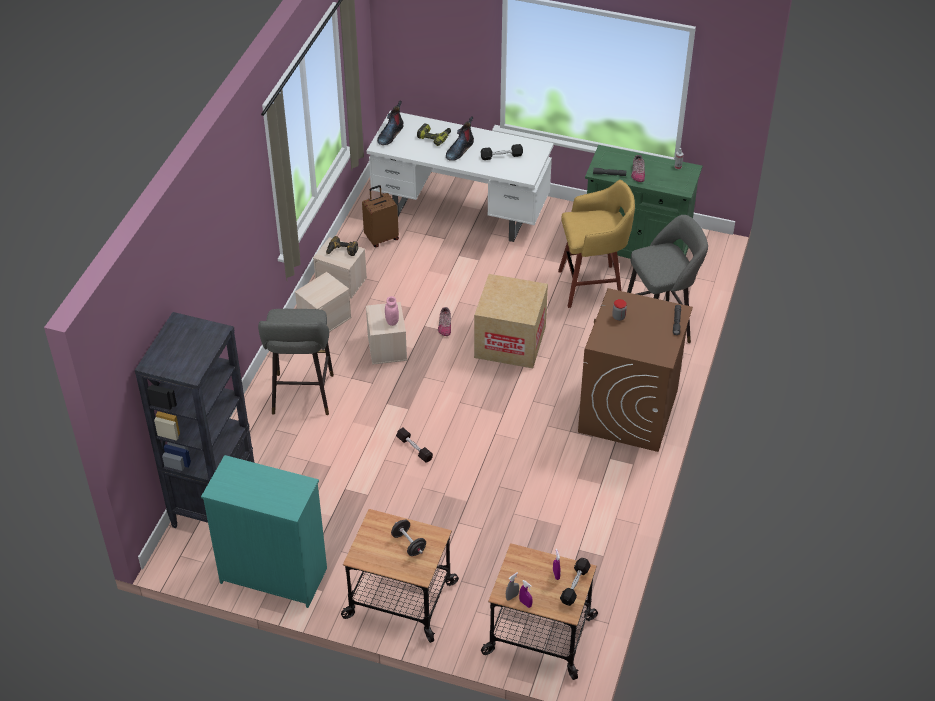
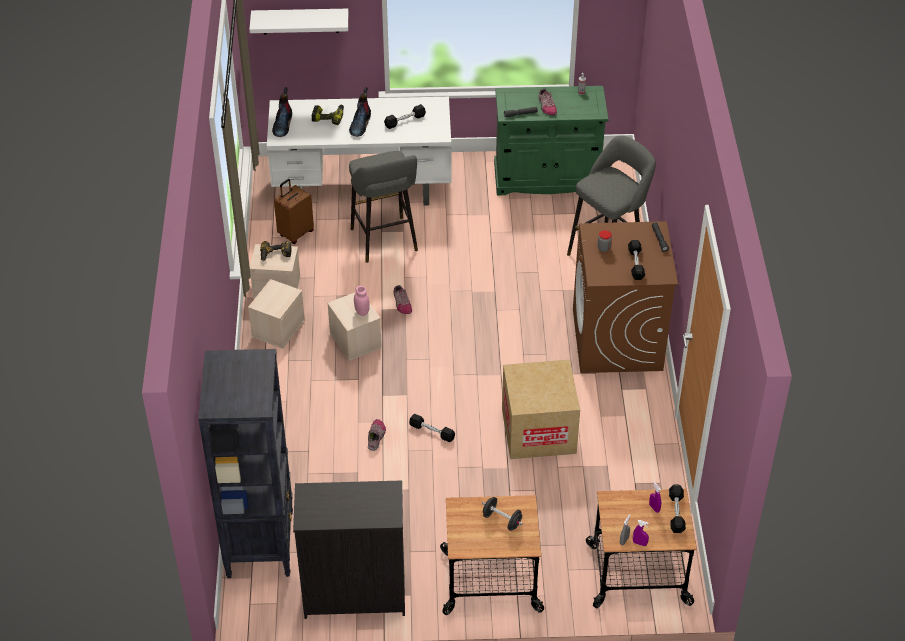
camera: 20 degrees left, 0 degrees up
turquoise dresser [201,455,327,608] -> black dresser [293,480,405,619]
grey stool [258,309,334,415] -> grey stool moved to [349,151,418,263]
cardboard box [474,274,548,368] -> cardboard box moved to [502,360,580,459]
yellow stool [558,180,635,308] -> none
none -> white shelf [249,9,348,35]
none -> shoe [368,419,386,451]
none -> black dumbbell [628,240,645,280]

